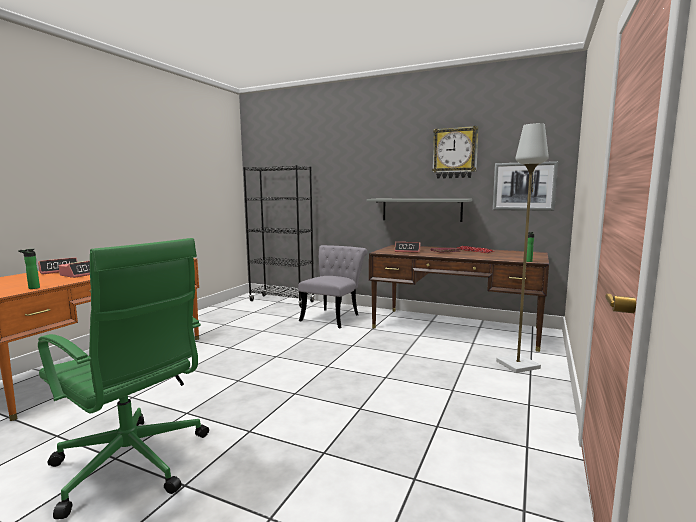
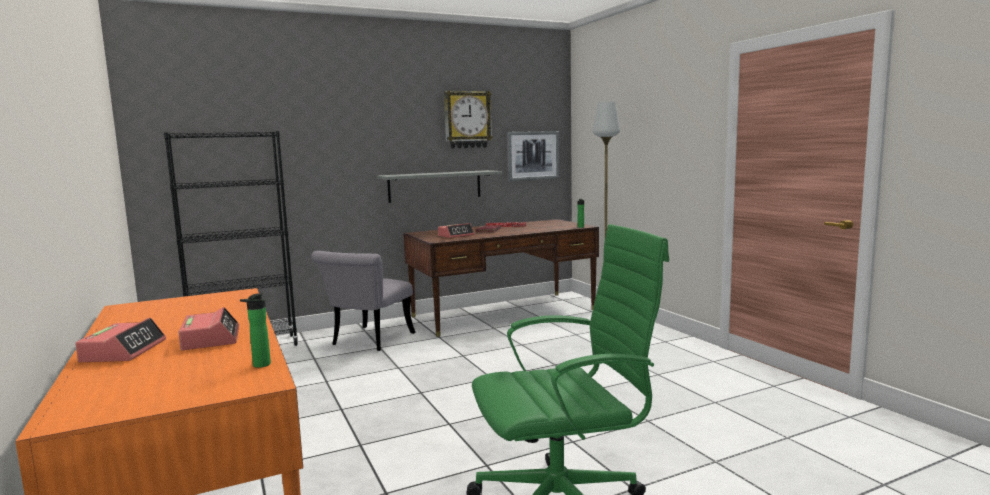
camera: 50 degrees left, 0 degrees up
grey chair [298,245,368,328] -> grey chair turned 135 degrees counterclockwise [311,251,416,351]

